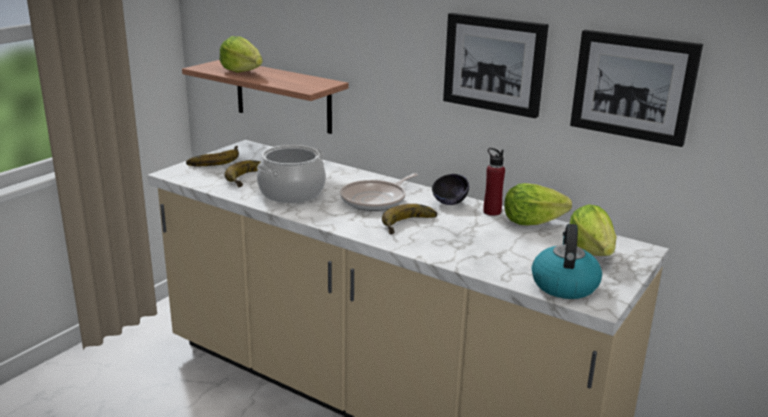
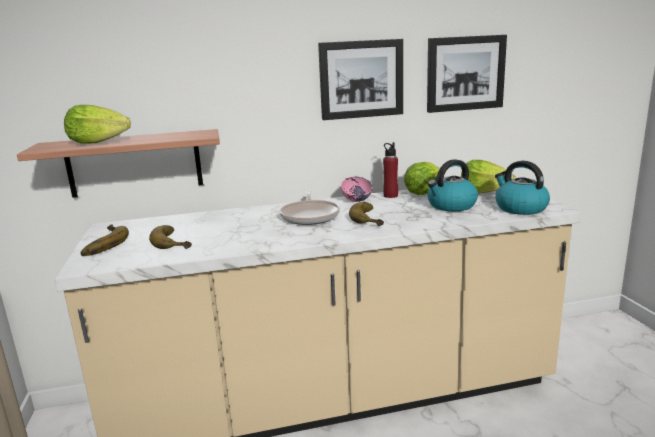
camera: 45 degrees left, 5 degrees down
cooking pot [257,145,325,203] -> none
black bowl [432,174,469,205] -> pink bowl [341,177,373,202]
none -> kettle [427,159,478,211]

